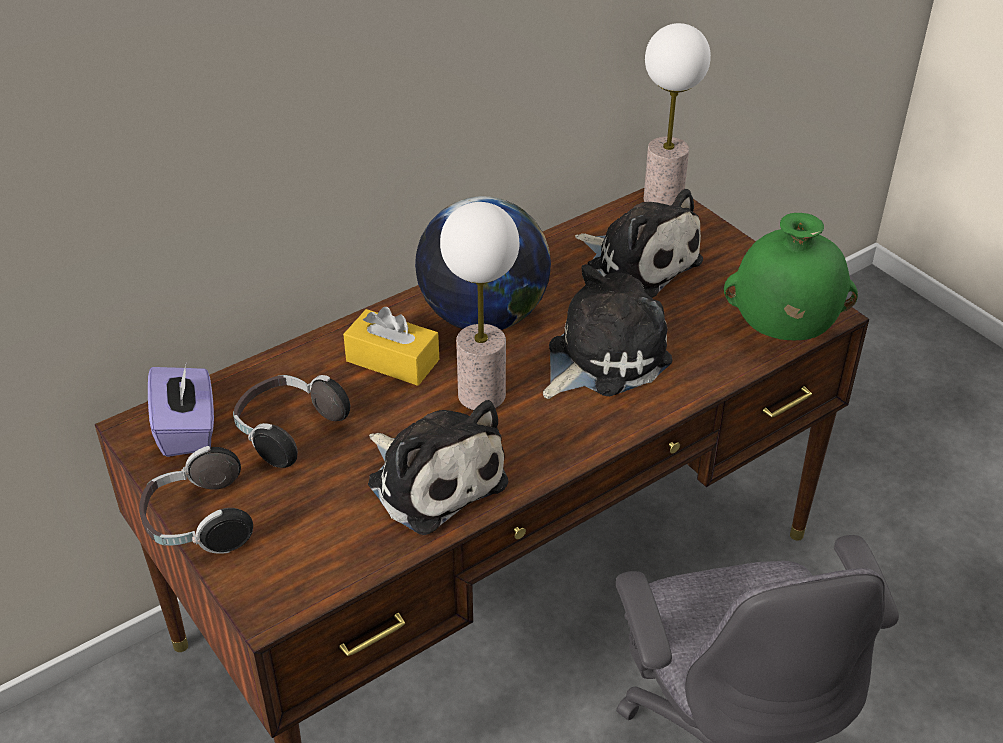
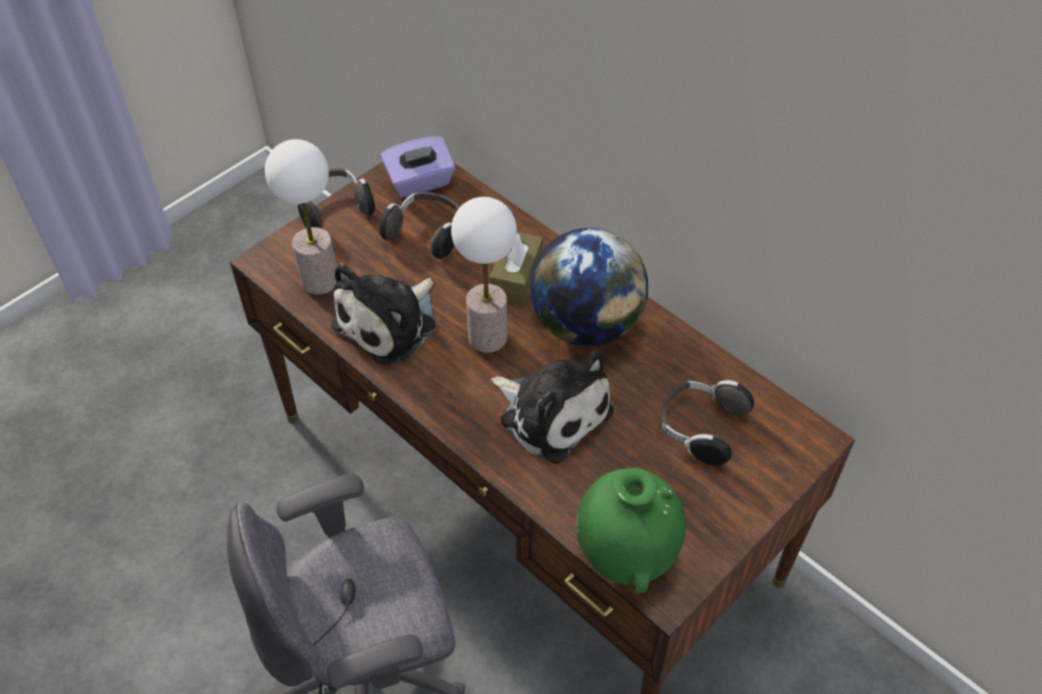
camera: 80 degrees right, 10 degrees up
yellow tissue box [343,307,439,386] -> brown tissue box [490,232,543,304]
plush toy [575,189,703,298] -> headphones [661,380,754,466]
table lamp [644,23,711,206] -> table lamp moved to [265,139,337,295]

